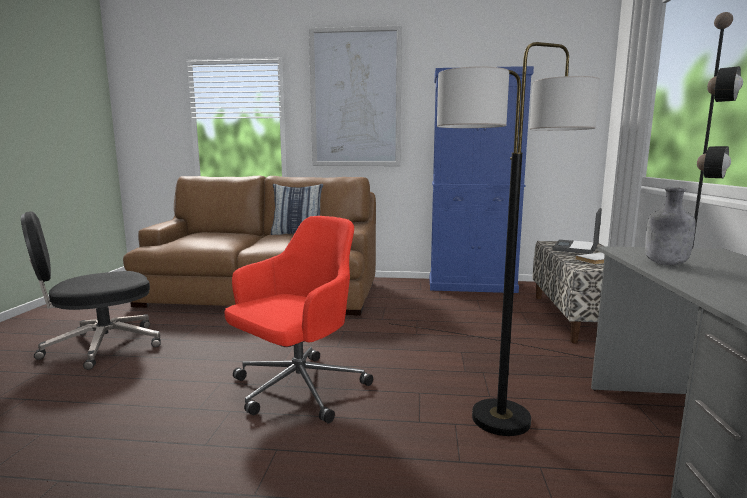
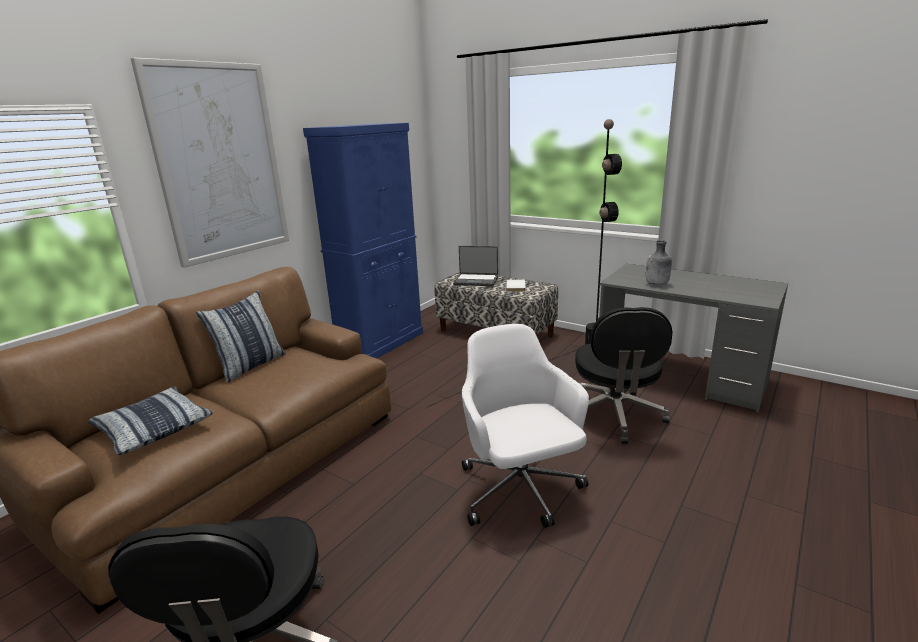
camera: 60 degrees left, 10 degrees up
red office chair [224,216,373,423] -> white office chair [462,324,589,528]
floor lamp [437,42,600,436] -> black office chair [575,307,672,444]
laptop [552,208,602,254] -> laptop turned 45 degrees counterclockwise [453,246,498,286]
none -> pillow [88,387,213,455]

